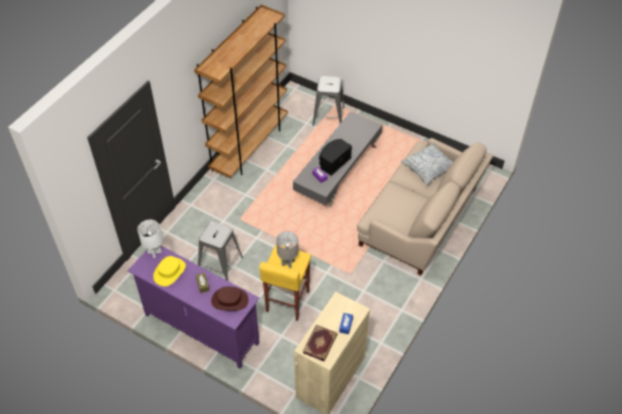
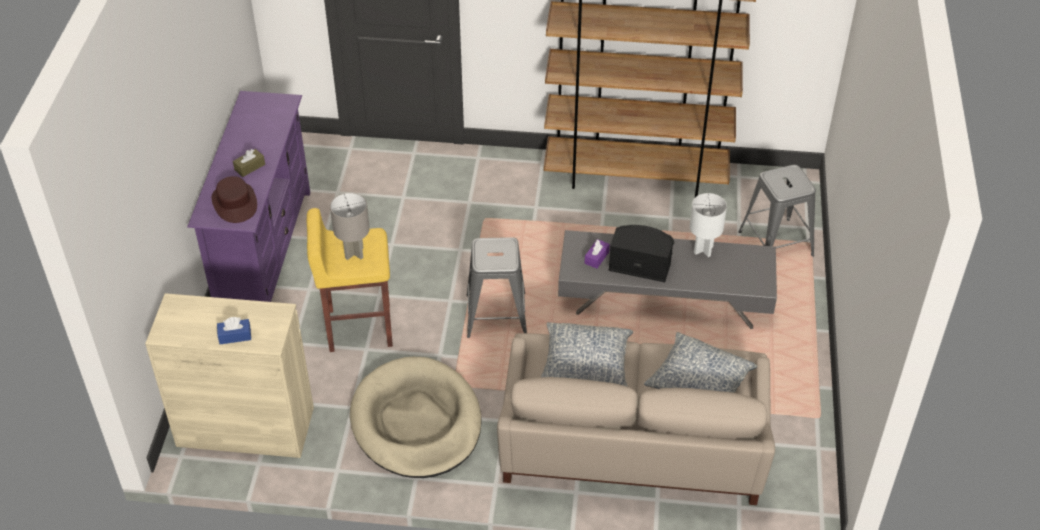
camera: 65 degrees right, 5 degrees down
white table lamp [137,220,163,258] -> white table lamp moved to [690,193,727,257]
yellow hat [153,256,186,286] -> none
grey stool [198,221,243,281] -> grey stool moved to [467,237,527,338]
book [303,325,338,361] -> none
none -> beige dog bed [350,357,482,478]
none -> pillow [541,322,633,387]

